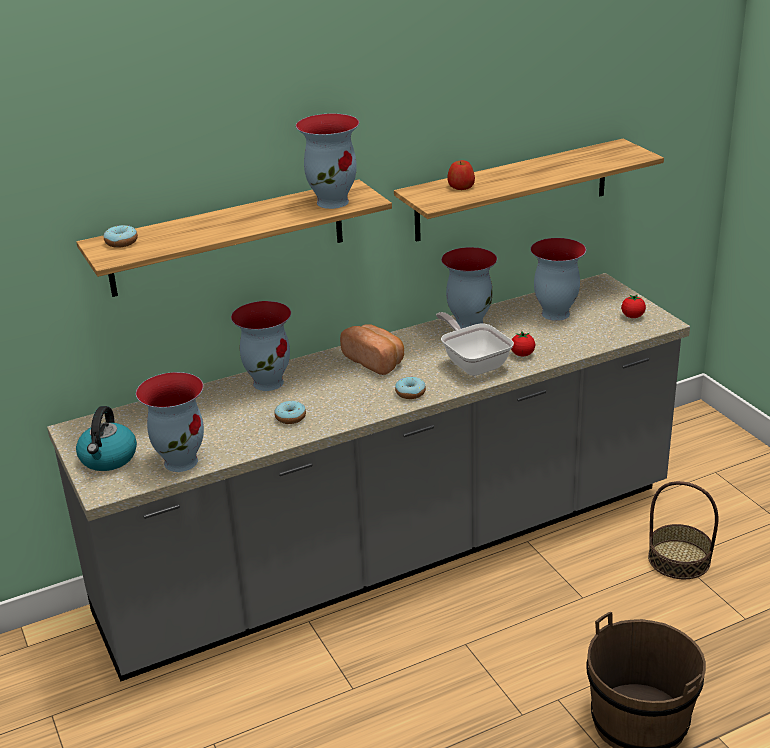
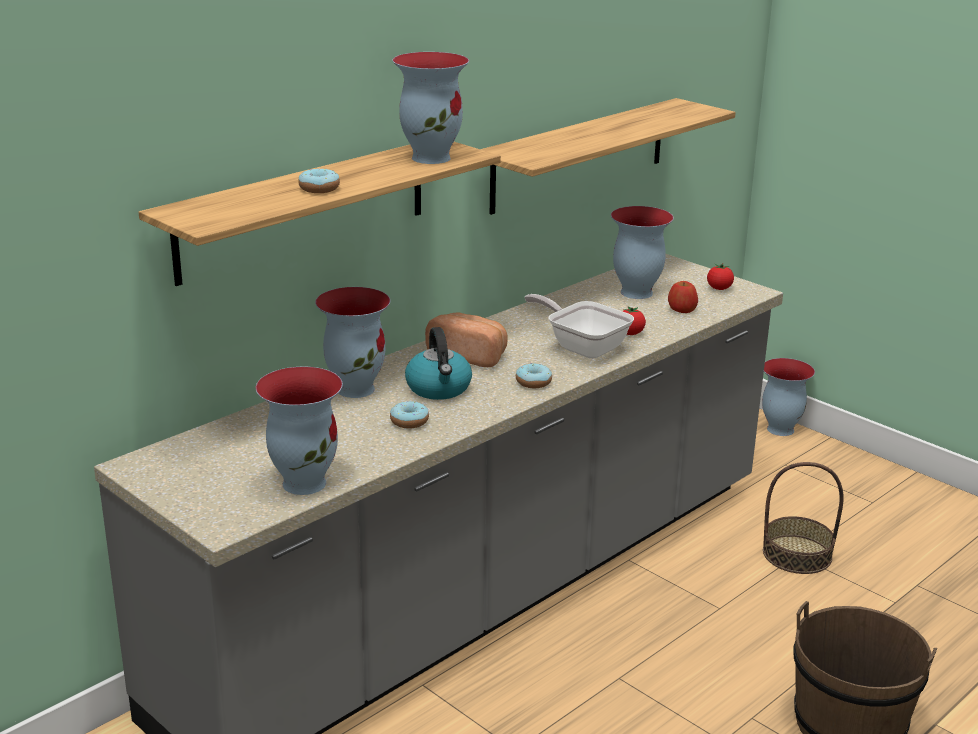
camera: 20 degrees left, 5 degrees down
kettle [76,406,137,471] -> kettle moved to [405,327,472,400]
donut [103,225,138,248] -> donut moved to [298,168,340,193]
vase [441,247,497,329] -> vase moved to [762,358,815,436]
apple [447,160,475,190] -> apple moved to [668,281,698,313]

